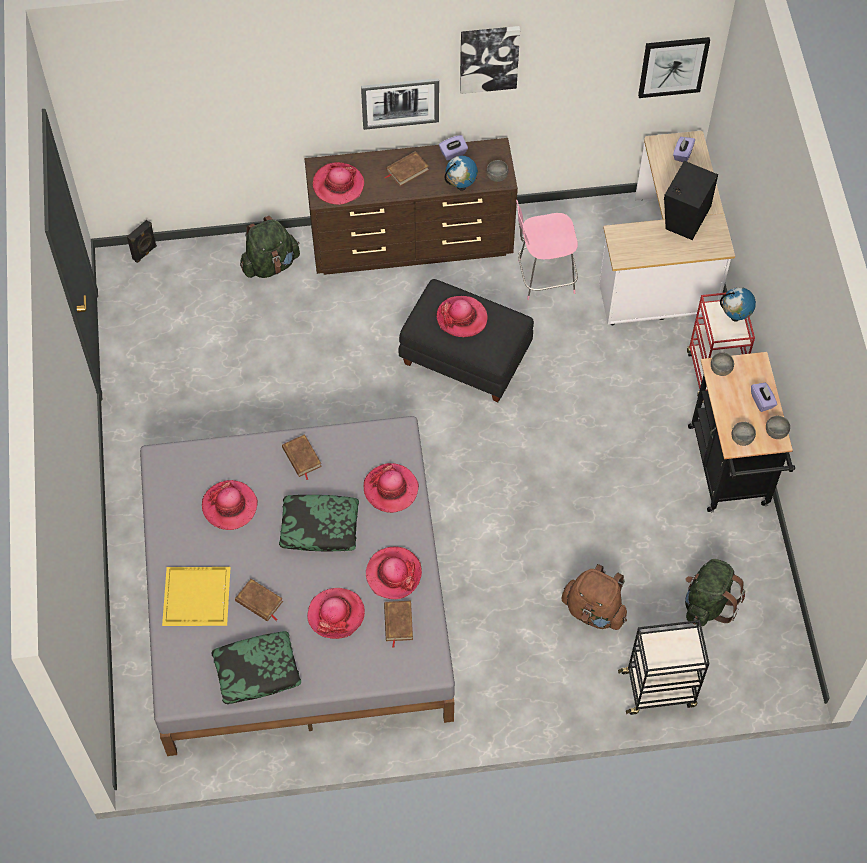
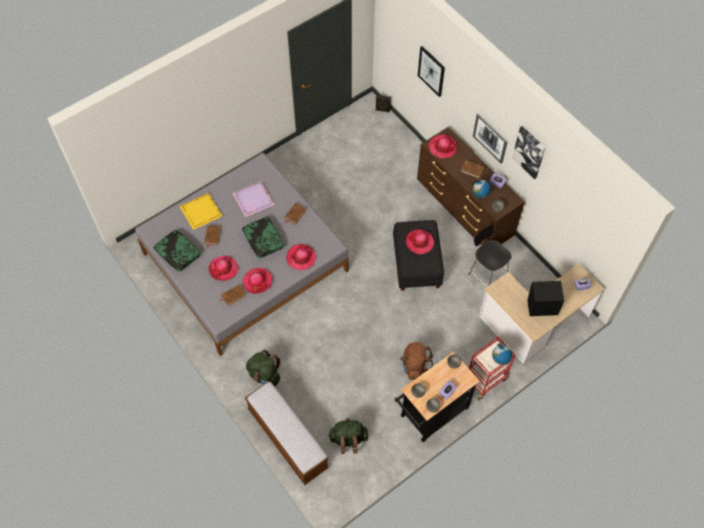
camera: 60 degrees right, 0 degrees up
hat [202,480,258,530] -> purple tray [232,181,275,217]
green backpack [240,216,300,278] -> green backpack moved to [246,350,280,386]
pink chair [516,200,578,300] -> black chair [469,225,511,286]
brown backpack [562,564,627,630] -> brown backpack moved to [400,342,433,380]
black cart [618,620,710,715] -> bench [245,381,329,485]
picture [638,37,710,98] -> picture moved to [418,46,445,97]

